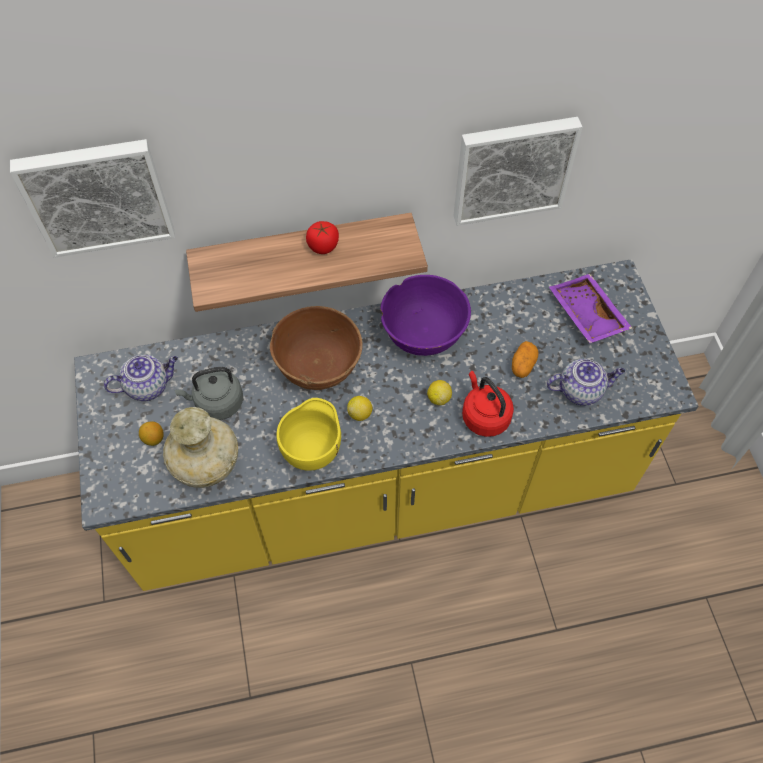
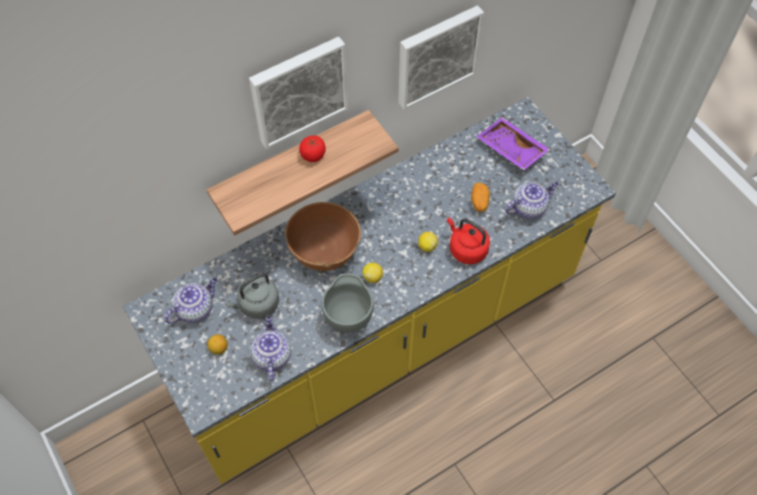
camera: 20 degrees left, 0 degrees up
picture [10,139,175,258] -> picture moved to [249,36,348,149]
beige vase [163,407,238,488] -> teapot [250,315,291,381]
yellow bowl [276,398,341,471] -> grey bowl [322,274,374,333]
purple bowl [380,275,471,356] -> none

